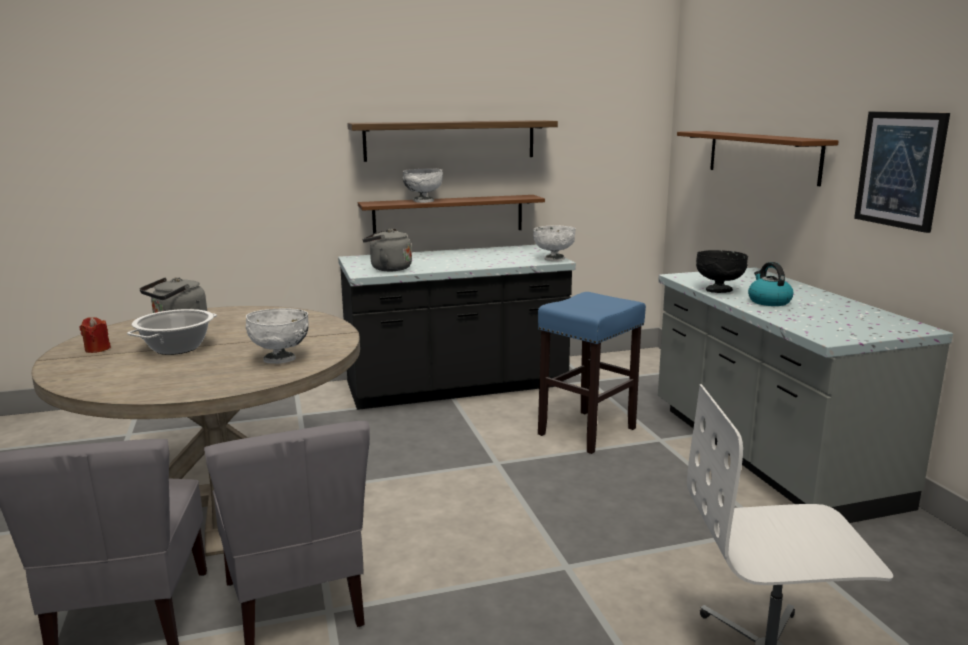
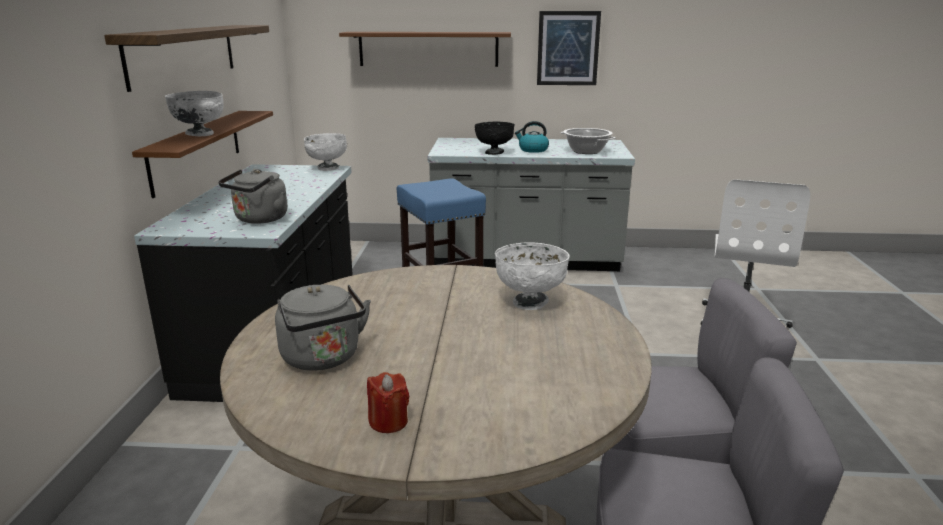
camera: 70 degrees left, 5 degrees up
cooking pot [127,309,217,355] -> cooking pot moved to [560,128,616,154]

